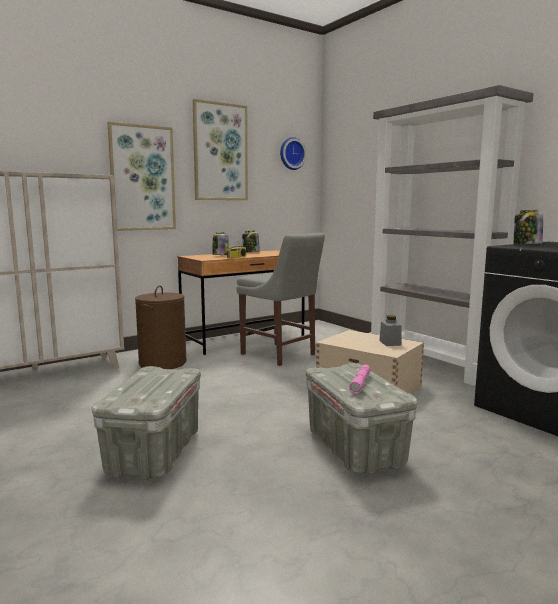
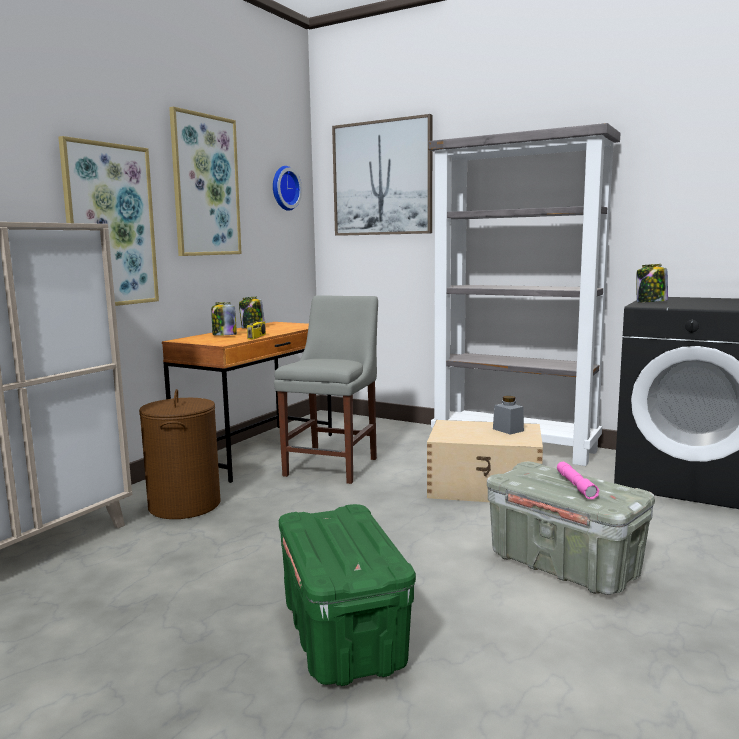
camera: 25 degrees left, 0 degrees up
grey storage box [92,366,201,480] -> green storage box [279,504,416,686]
grey chair [236,233,325,366] -> grey chair turned 90 degrees counterclockwise [274,295,378,484]
none -> picture [332,114,432,236]

